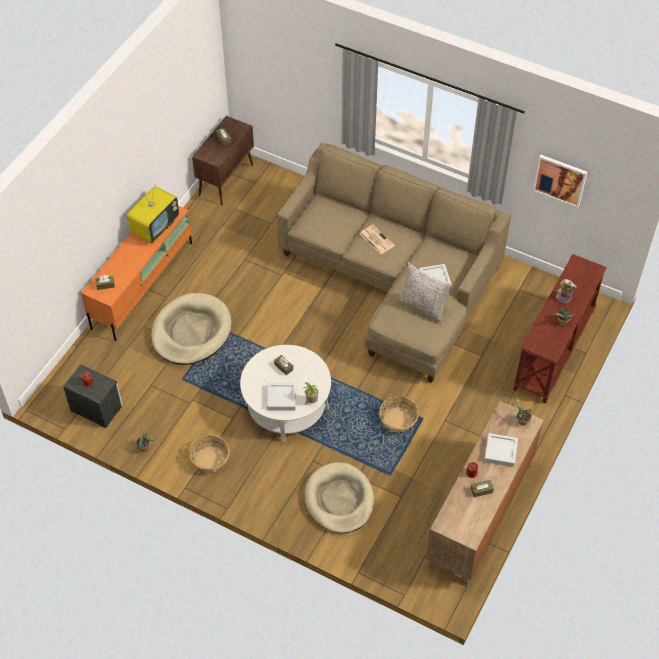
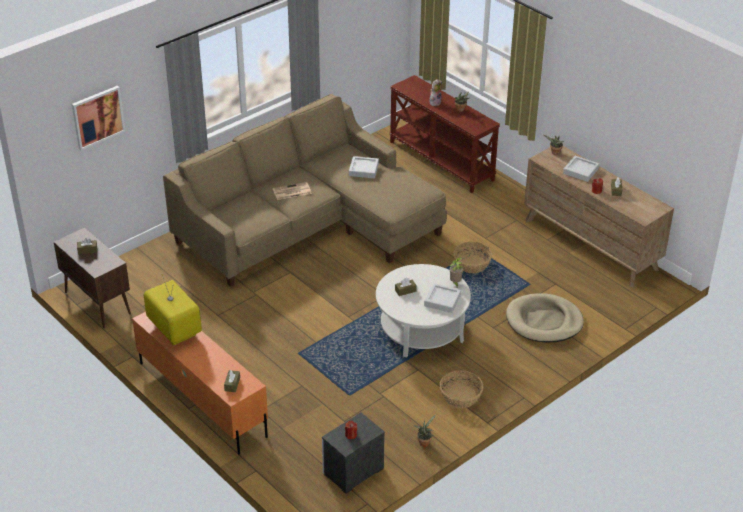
camera: 70 degrees left, 15 degrees down
beige dog bed [151,293,232,365] -> none
grey pillow [397,262,453,323] -> none
picture [533,154,587,208] -> picture moved to [72,86,126,150]

